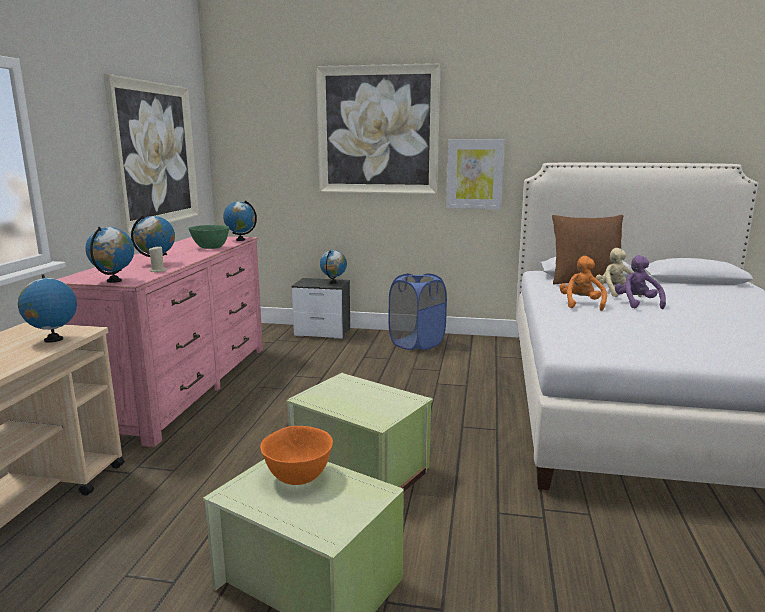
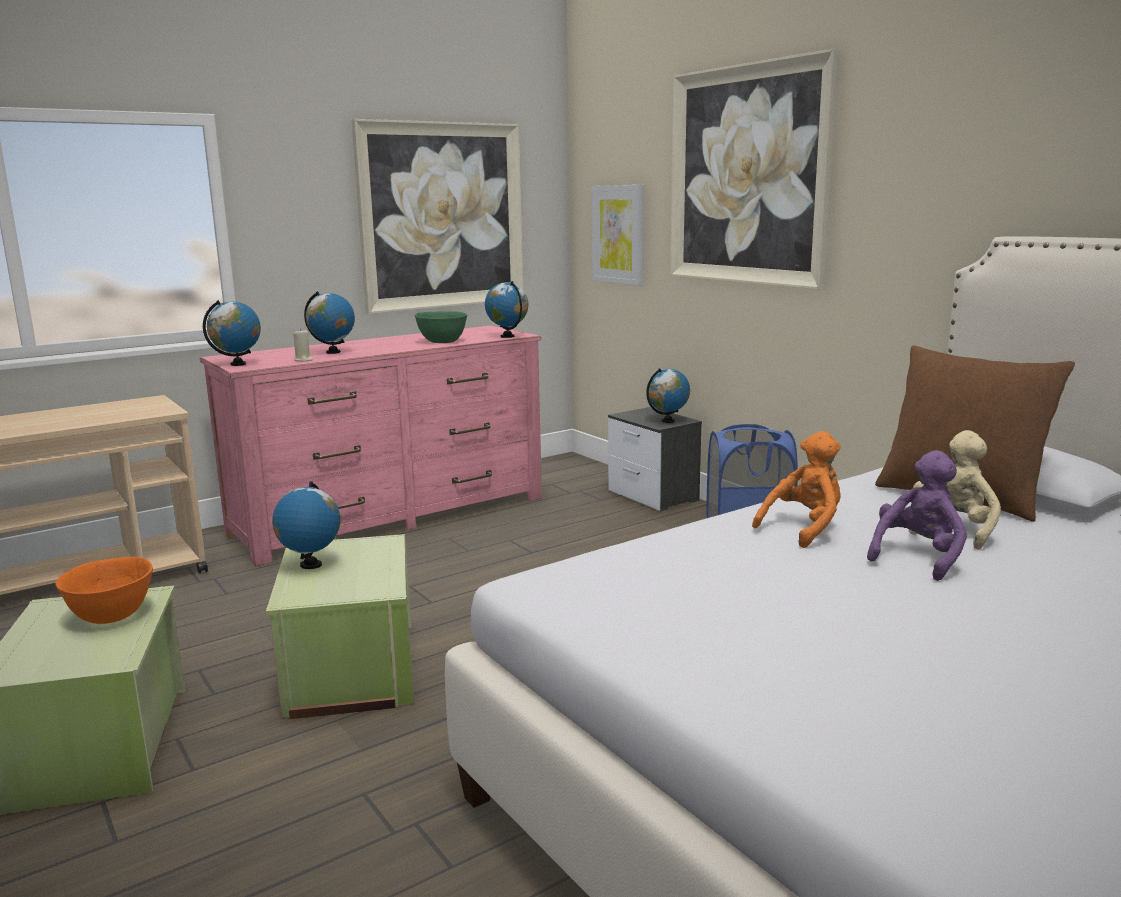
camera: 45 degrees right, 0 degrees up
globe [18,274,77,343] -> globe moved to [272,482,340,569]
picture [446,139,505,209] -> picture moved to [592,185,644,286]

